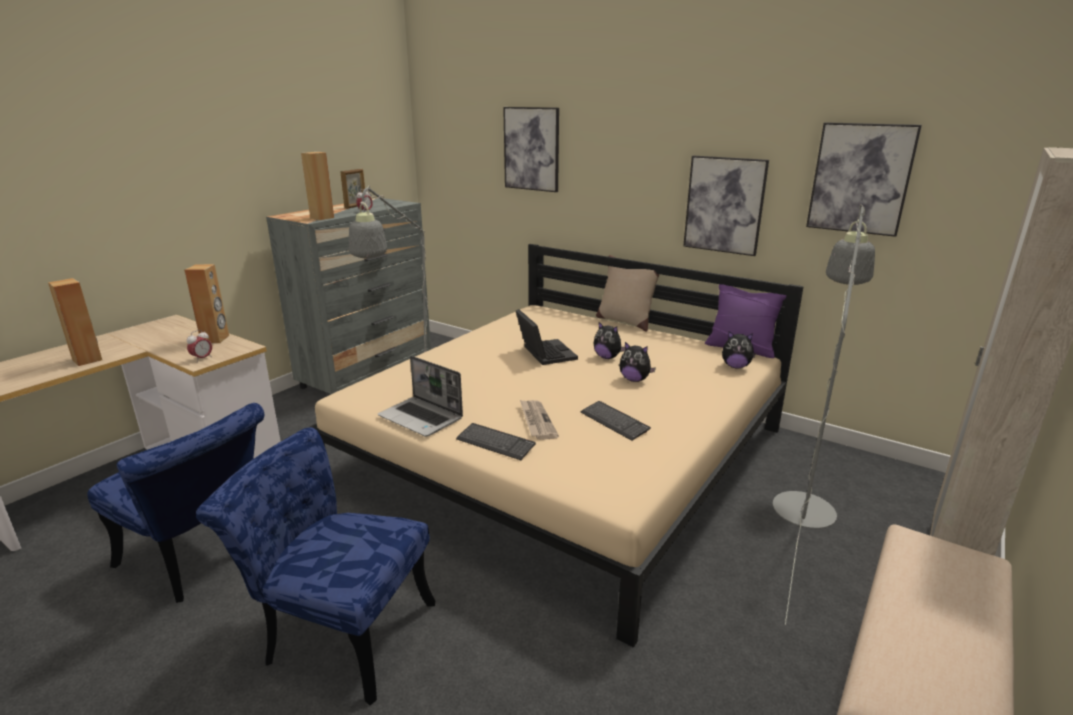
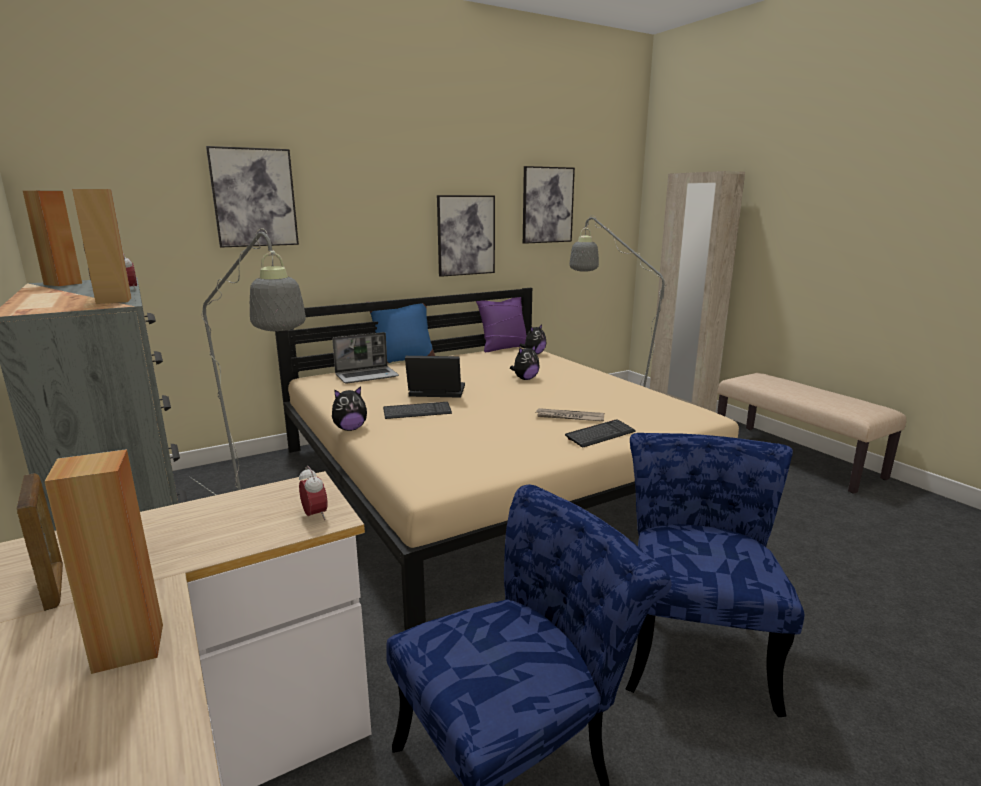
camera: 65 degrees left, 5 degrees down
brown speaker [184,264,229,343] -> brown speaker moved to [23,191,82,286]
blue chair [196,427,435,705] -> blue chair turned 150 degrees clockwise [626,433,805,717]
picture frame [340,169,365,209] -> picture frame moved to [16,473,63,611]
laptop [378,356,463,436] -> laptop moved to [332,332,399,384]
keyboard [581,401,651,441] -> keyboard moved to [383,402,452,419]
plush toy [594,322,625,359] -> plush toy moved to [332,386,367,431]
beige pillow [596,255,660,332] -> blue pillow [367,301,435,363]

